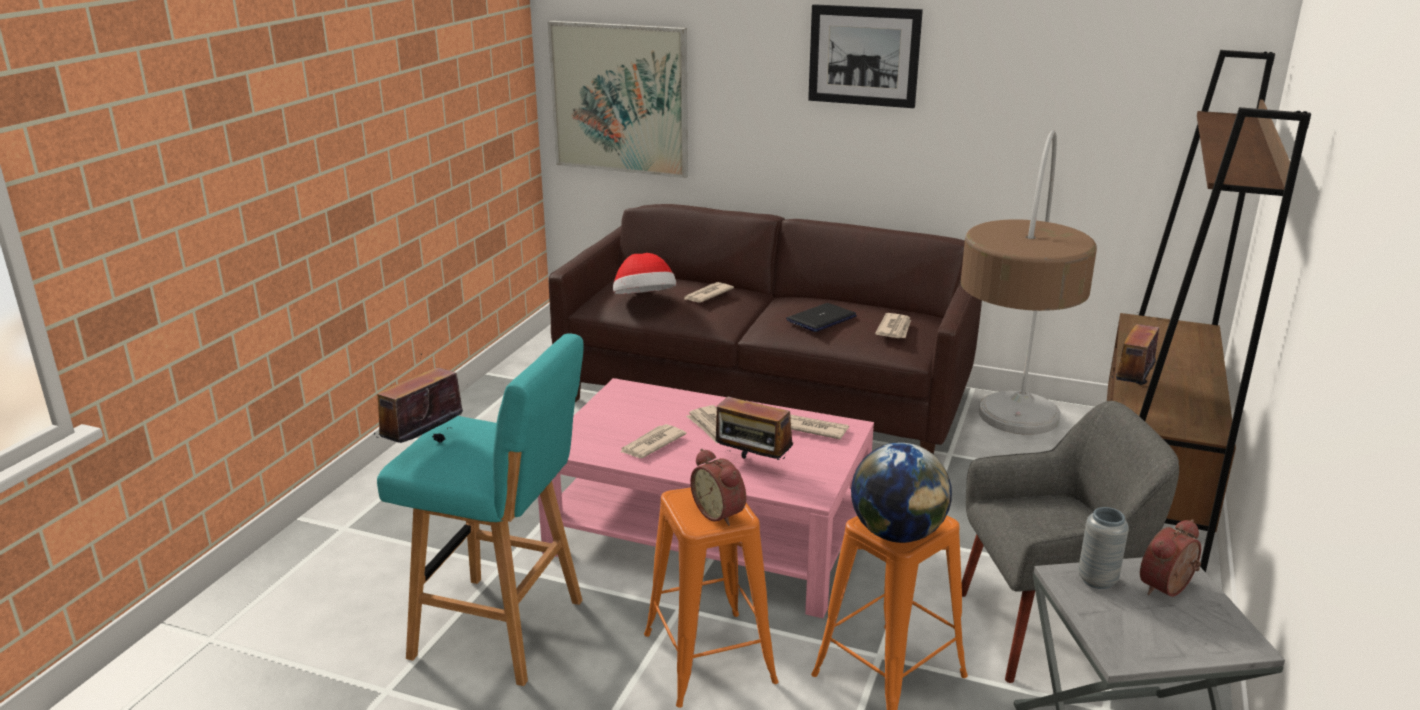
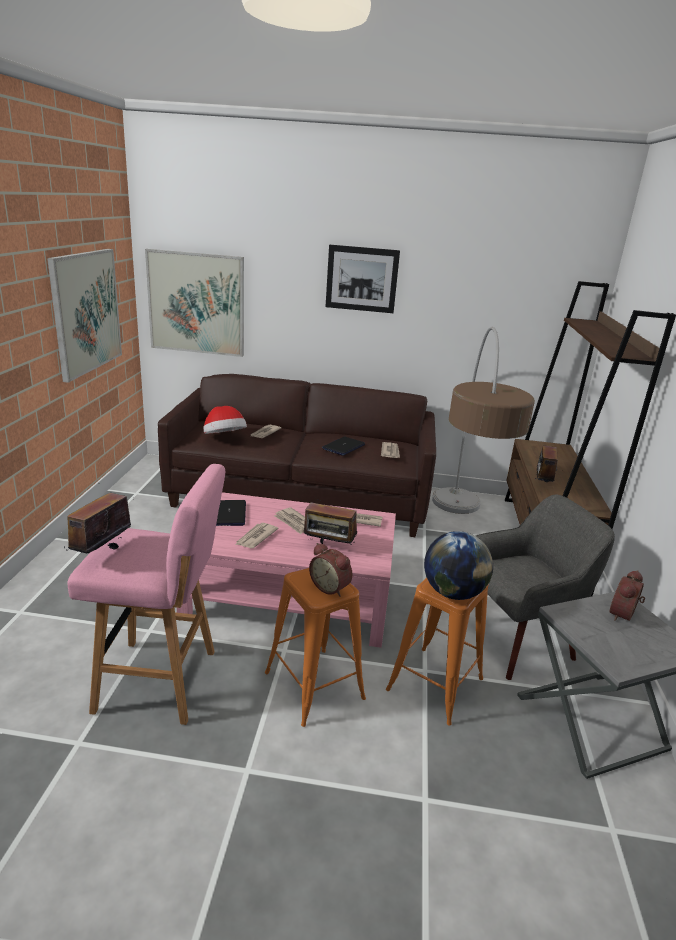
camera: 15 degrees left, 0 degrees up
turquoise stool [377,333,584,686] -> pink stool [68,464,225,725]
grey vase [1078,507,1129,589] -> none
none -> picture [47,249,122,383]
none -> laptop [216,500,246,526]

